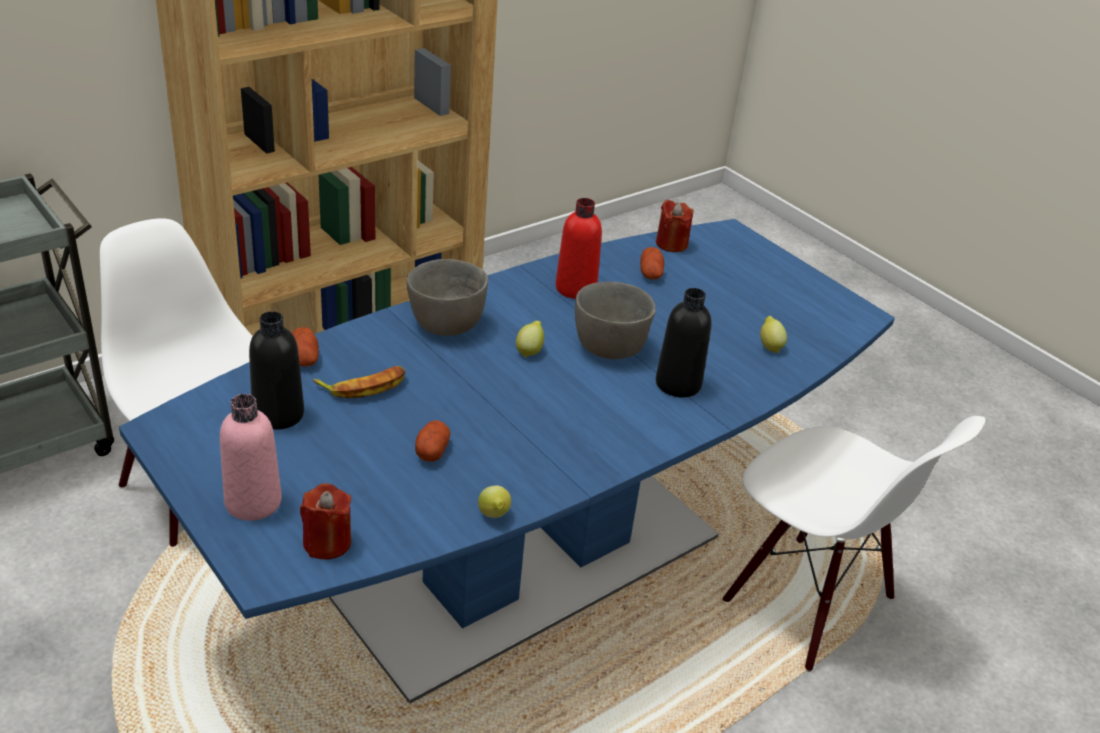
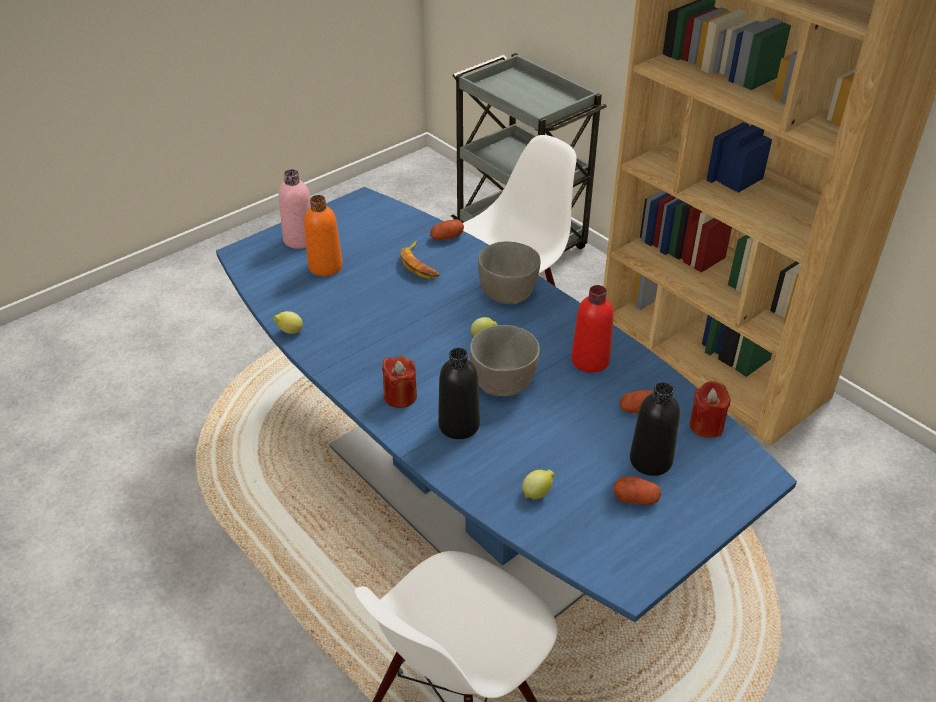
camera: 90 degrees right, 5 degrees up
black bottle [249,311,304,430] -> black bottle moved to [630,382,680,476]
red candle [300,483,351,560] -> red candle moved to [382,356,417,408]
potato [415,420,450,462] -> potato moved to [614,477,661,505]
none -> orange bottle [304,195,343,276]

